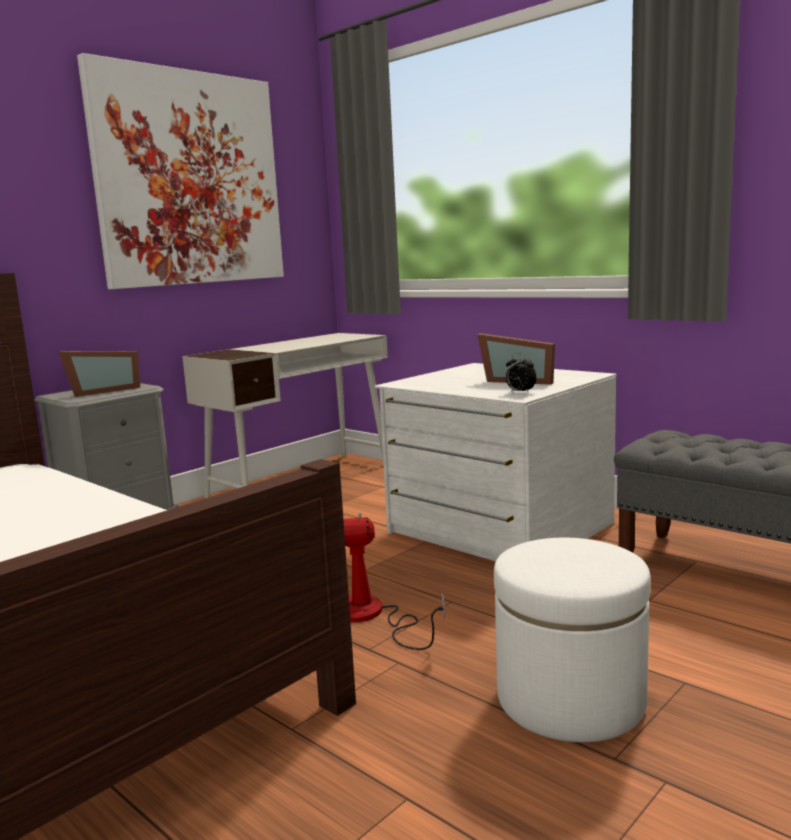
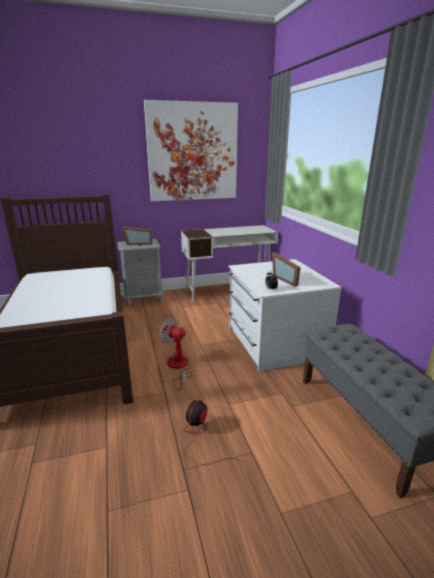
camera: 30 degrees right, 10 degrees up
white ottoman [494,538,651,742] -> fan [184,400,243,465]

